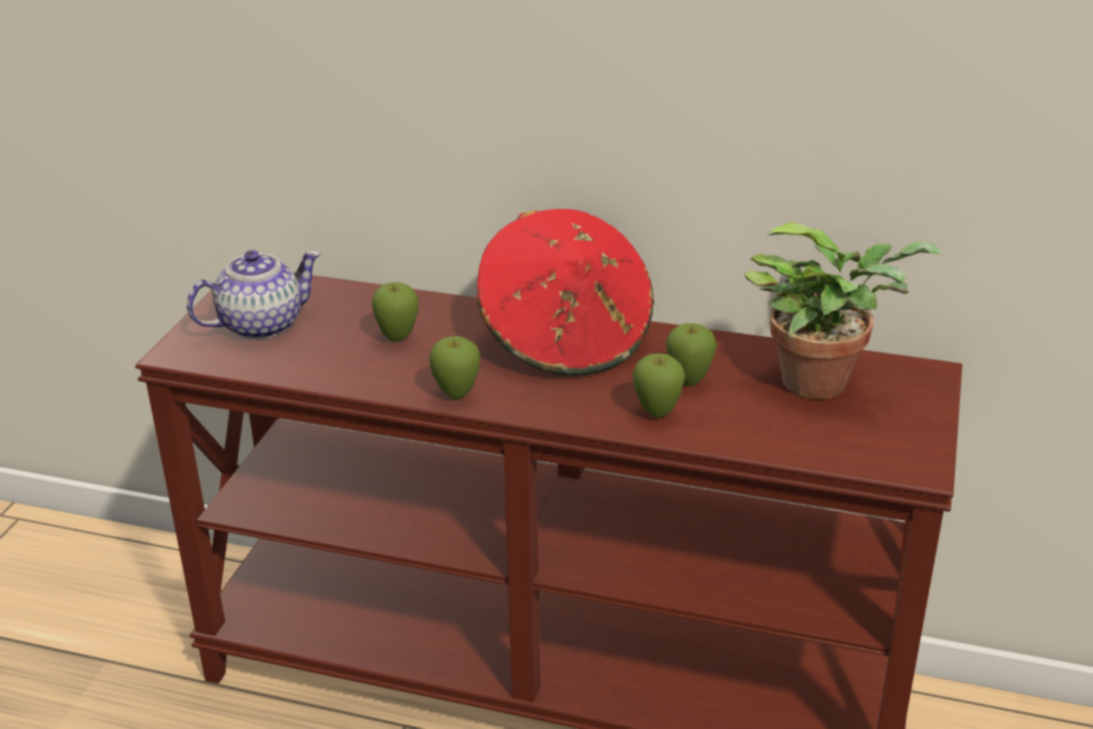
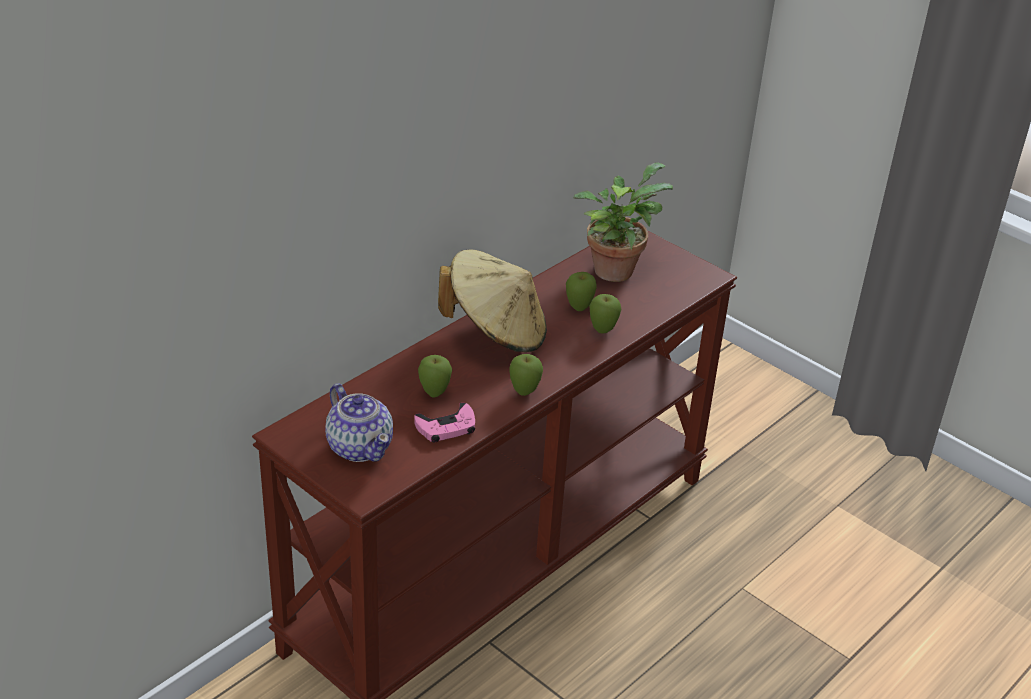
camera: 65 degrees left, 5 degrees up
teapot [187,250,321,339] -> teapot turned 150 degrees clockwise [325,384,393,462]
red hat [477,209,654,376] -> beige hat [438,249,547,352]
none -> pink game controller [414,403,475,442]

